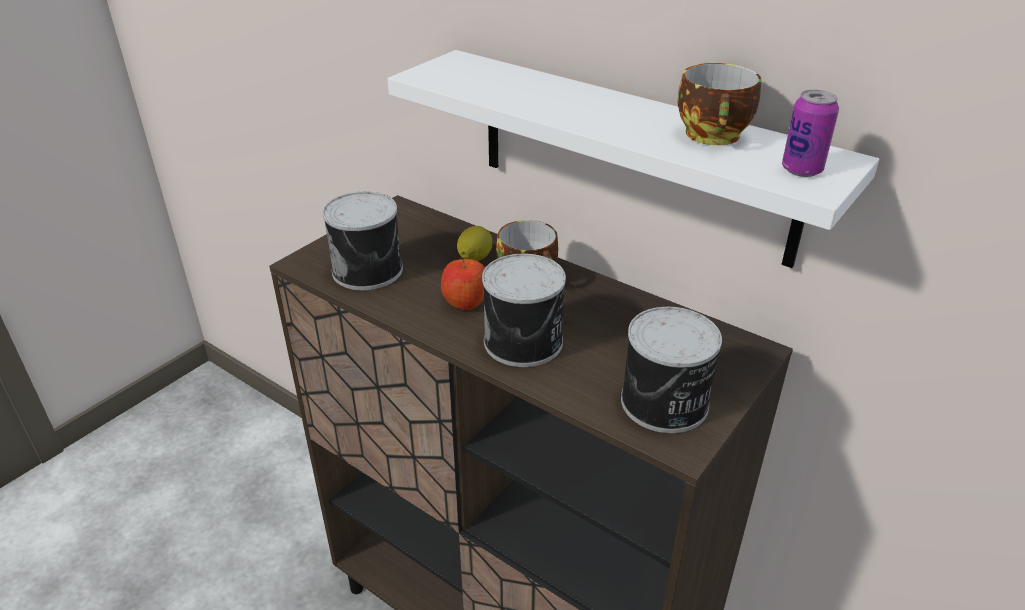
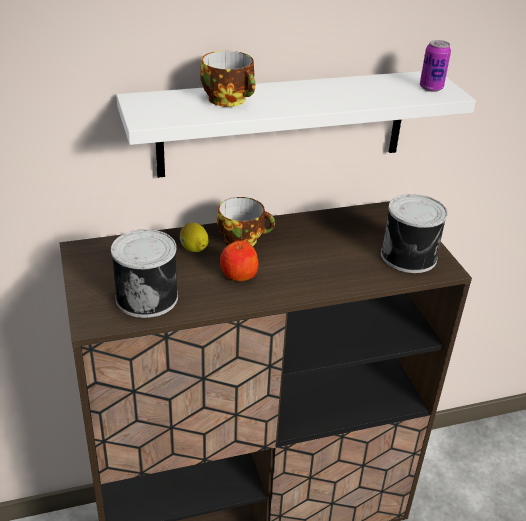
camera: 55 degrees left, 0 degrees up
can [482,254,566,367] -> none
cup [678,63,761,145] -> cup moved to [200,51,255,107]

